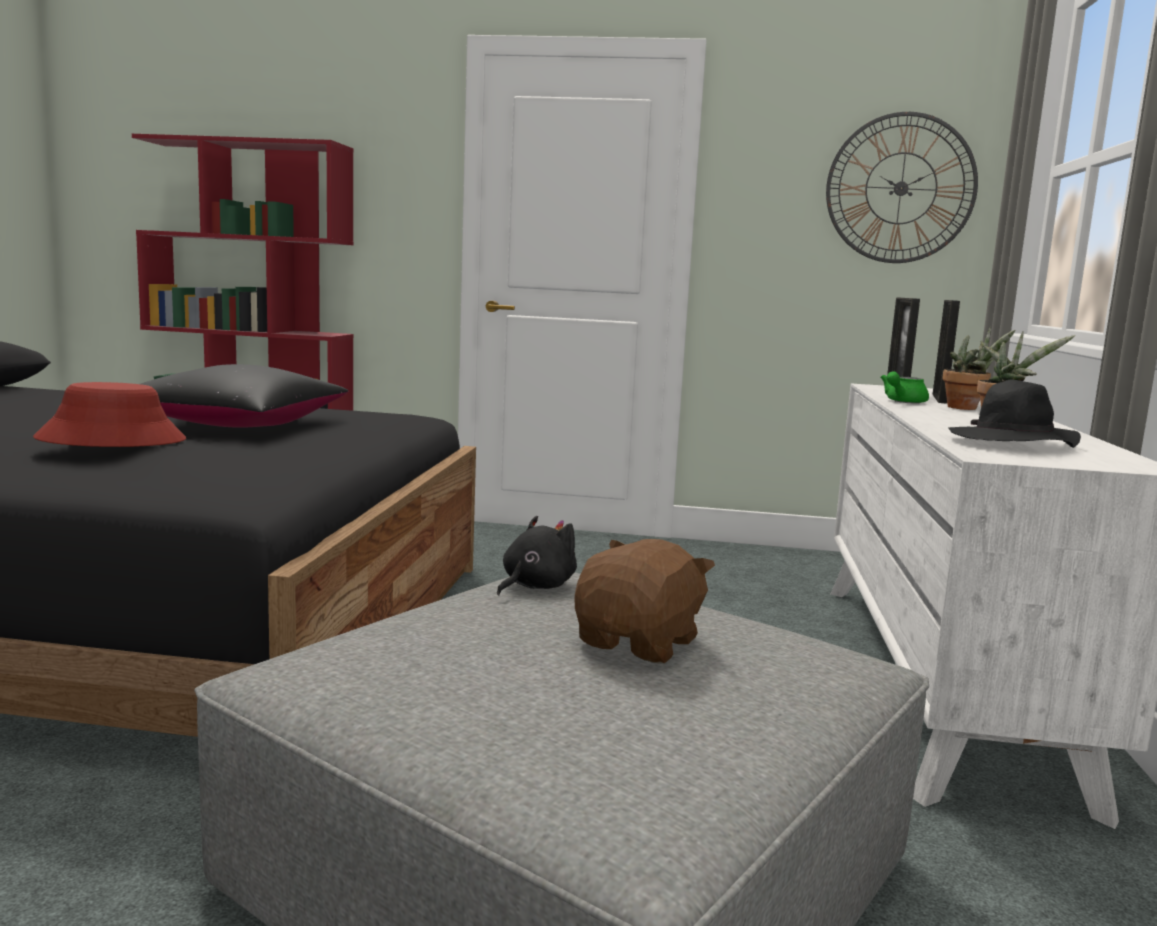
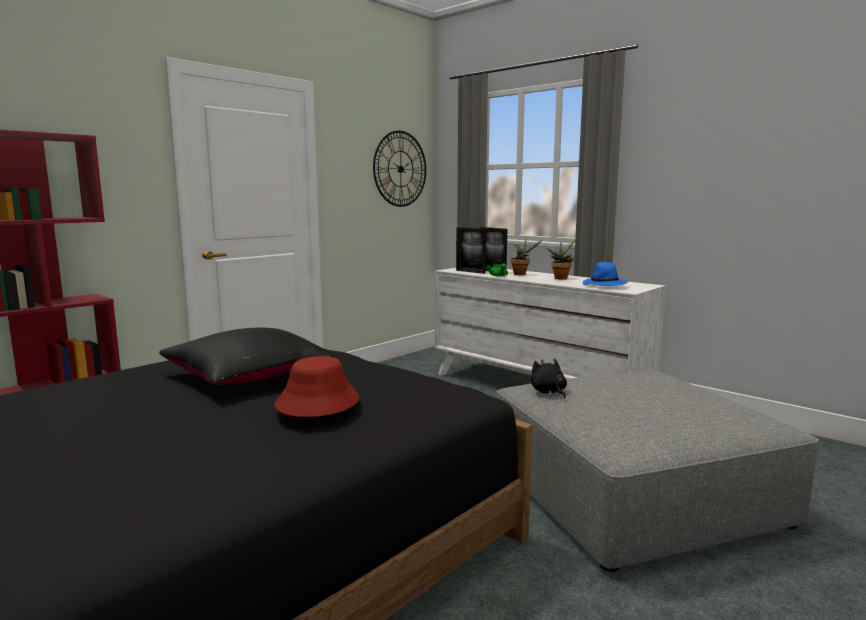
camera: 55 degrees left, 0 degrees up
brown plush toy [575,539,715,663] -> none
black hat [948,379,1081,448] -> blue hat [583,262,629,286]

